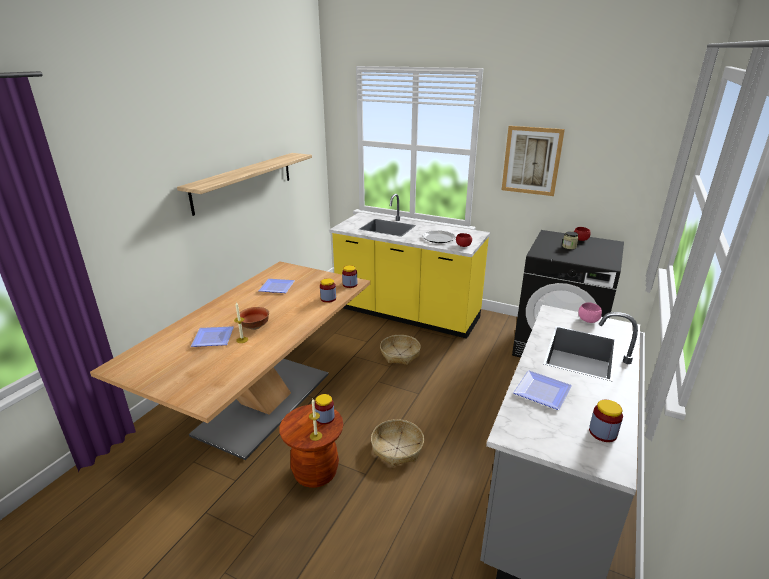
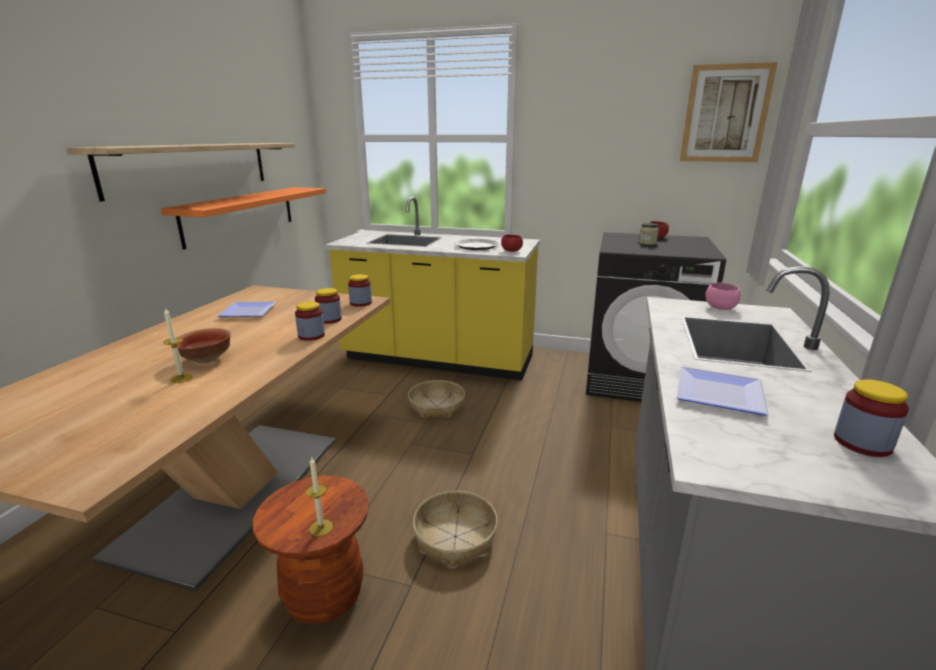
camera: 10 degrees left, 5 degrees down
plate [191,326,234,347] -> none
jar [315,394,335,425] -> jar moved to [295,301,325,341]
picture [502,126,565,196] -> picture moved to [680,62,778,162]
none -> orange shelf [161,187,326,250]

